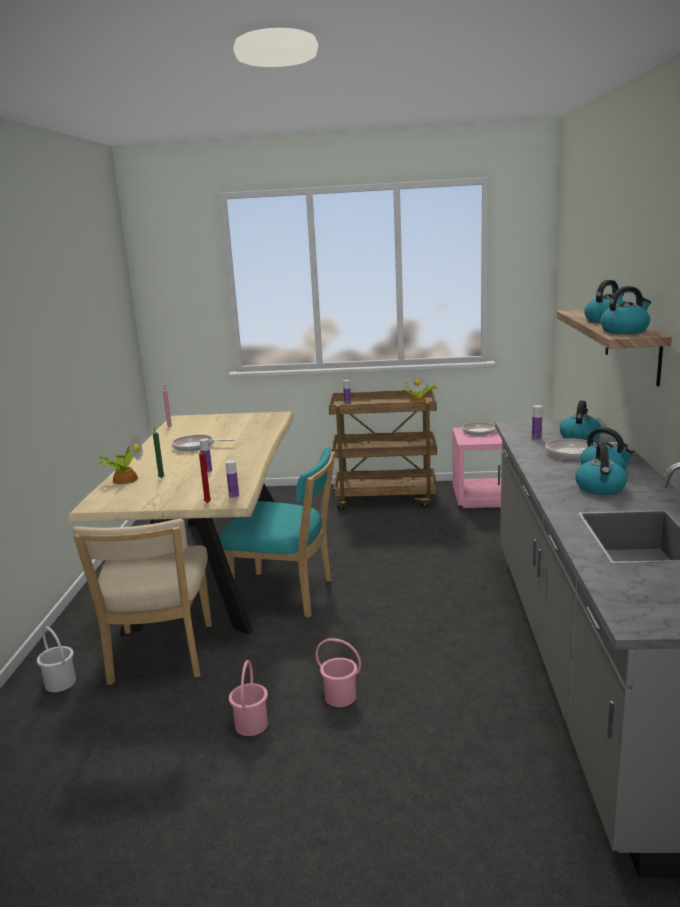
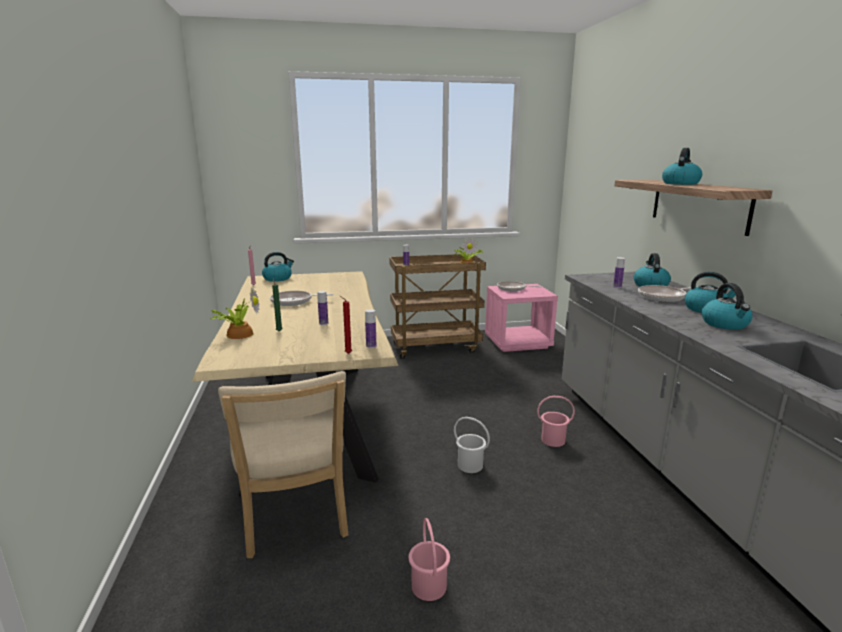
camera: 15 degrees left, 0 degrees up
white bucket [37,626,76,692] -> white bucket moved to [454,417,490,473]
turquoise chair [219,447,335,618] -> none
pink bucket [316,638,361,707] -> pink bucket moved to [537,396,575,447]
kettle [601,286,651,334] -> kettle moved to [262,252,294,282]

